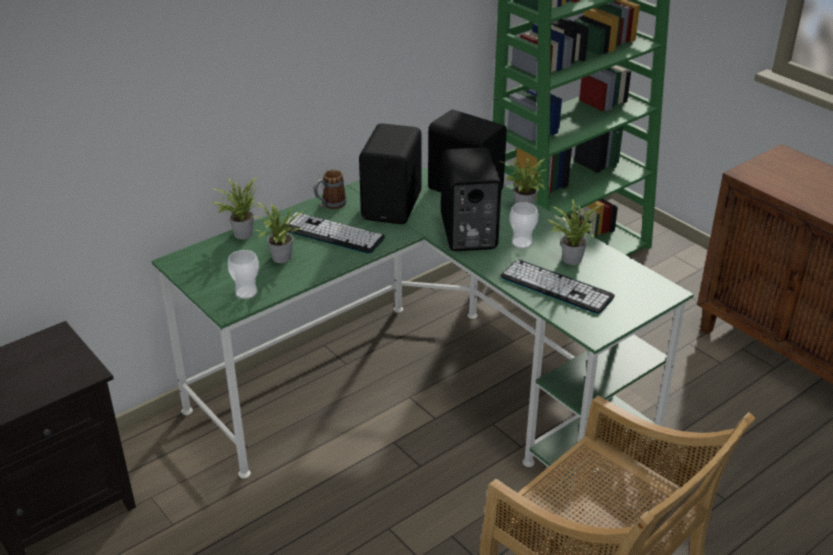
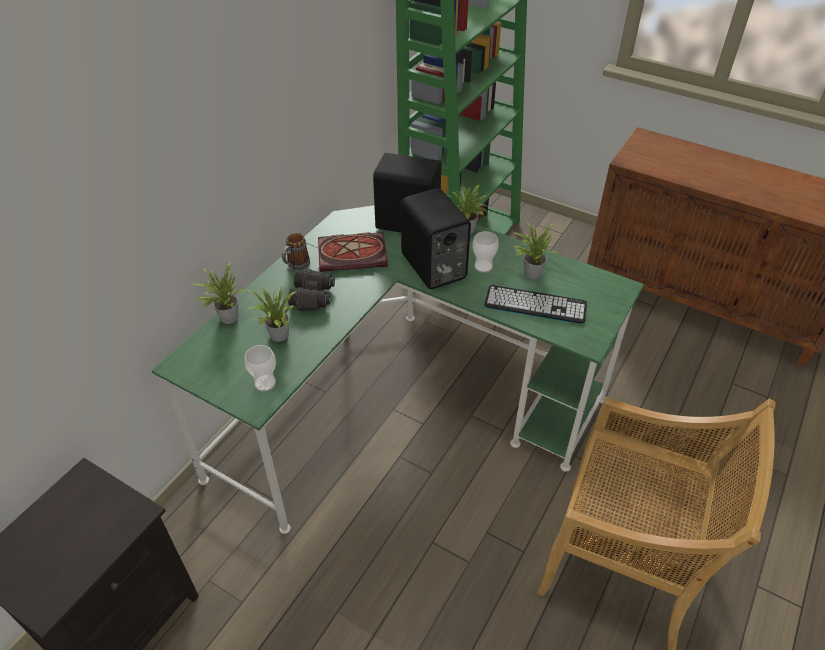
camera: 20 degrees left, 10 degrees up
keyboard [286,212,385,254] -> black binoculars [288,269,335,311]
black speaker [359,123,422,224] -> book [318,232,388,272]

